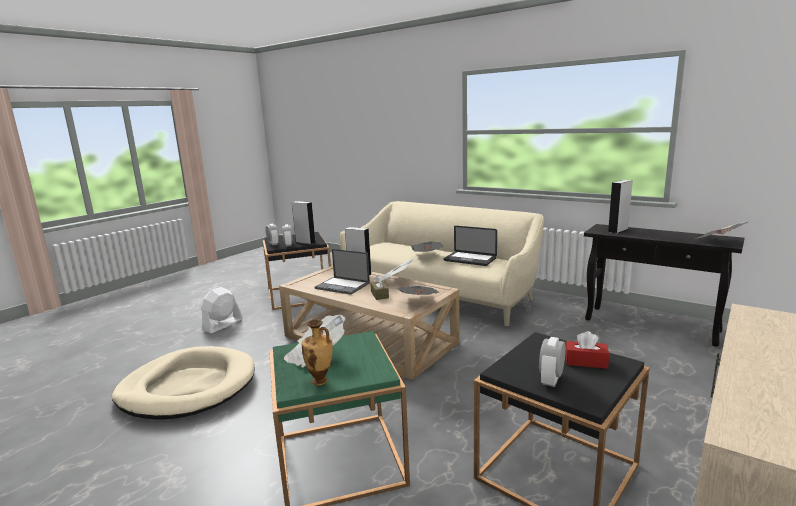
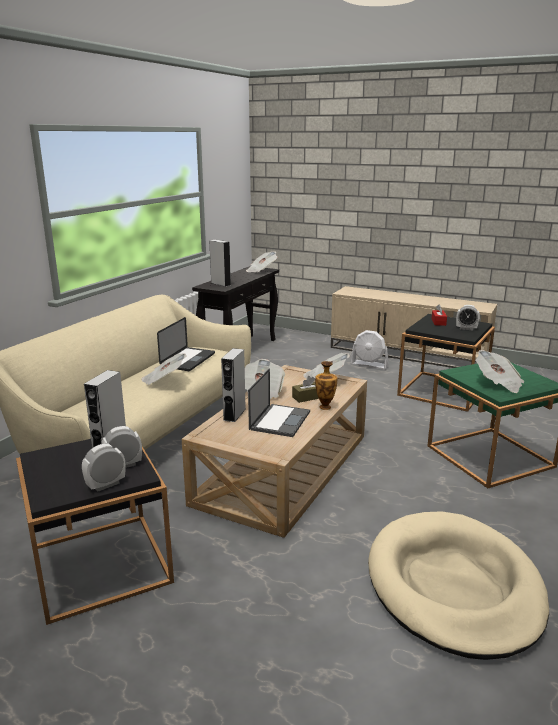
camera: 100 degrees left, 5 degrees up
white fan [201,287,242,333] -> white fan moved to [351,330,389,369]
vase [302,319,333,385] -> vase moved to [315,361,337,410]

